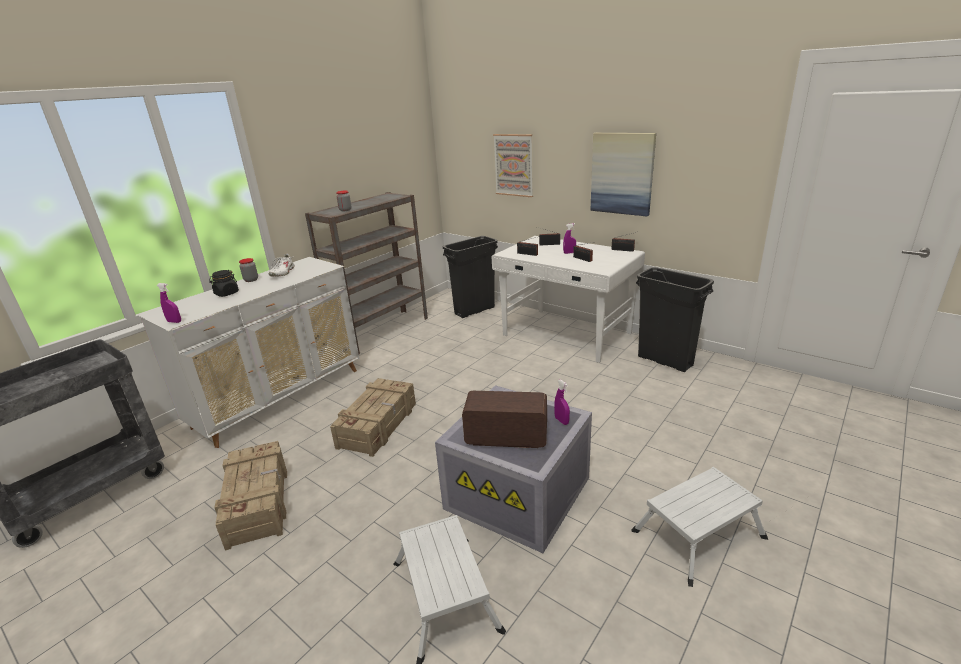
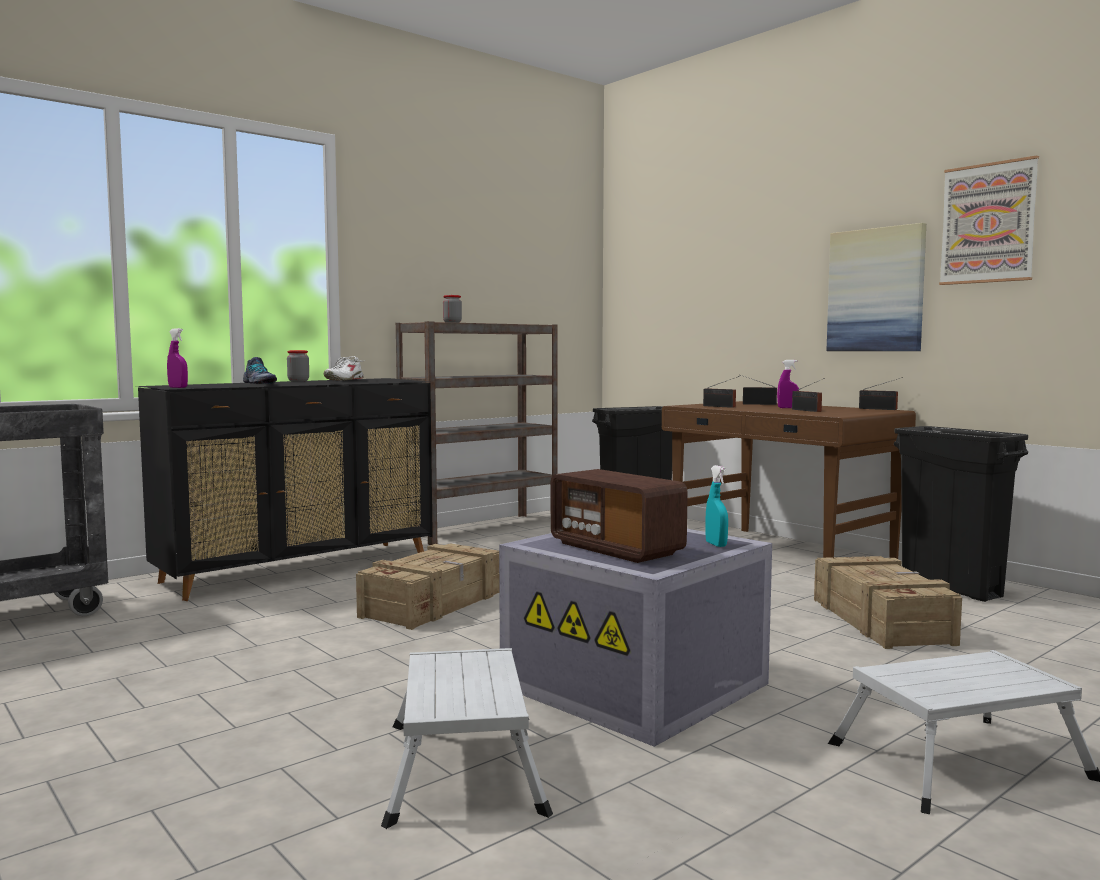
camera: 10 degrees right, 20 degrees down
white cabinet [138,257,359,448] -> black cabinet [136,378,433,601]
black jar [209,270,239,297] -> shoe [243,357,277,384]
crate [214,441,287,551] -> crate moved to [814,556,962,649]
radio [462,391,547,448] -> radio turned 150 degrees counterclockwise [551,469,688,563]
white desk [492,236,645,363] -> brown desk [662,401,916,559]
picture [493,134,533,197] -> picture moved to [939,155,1039,285]
purple spray bottle [554,379,570,425] -> turquoise spray bottle [705,465,728,547]

